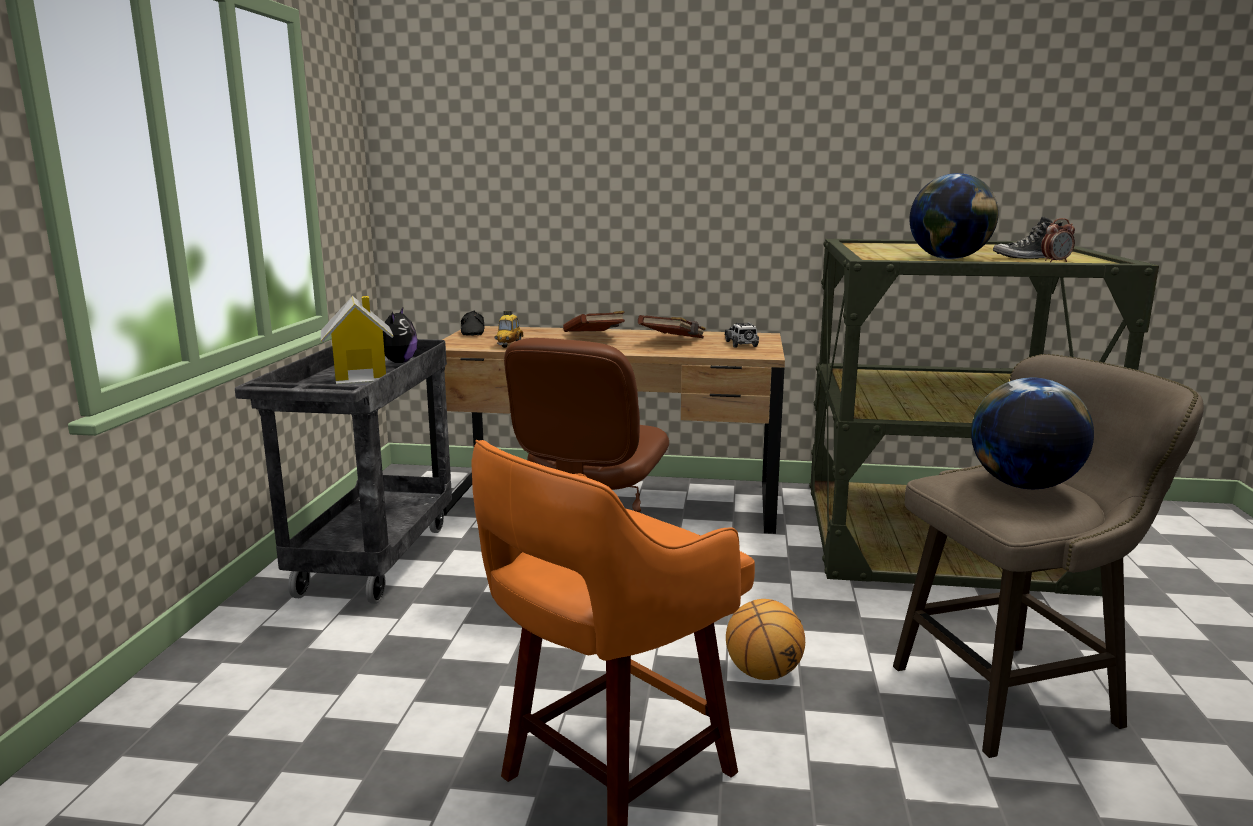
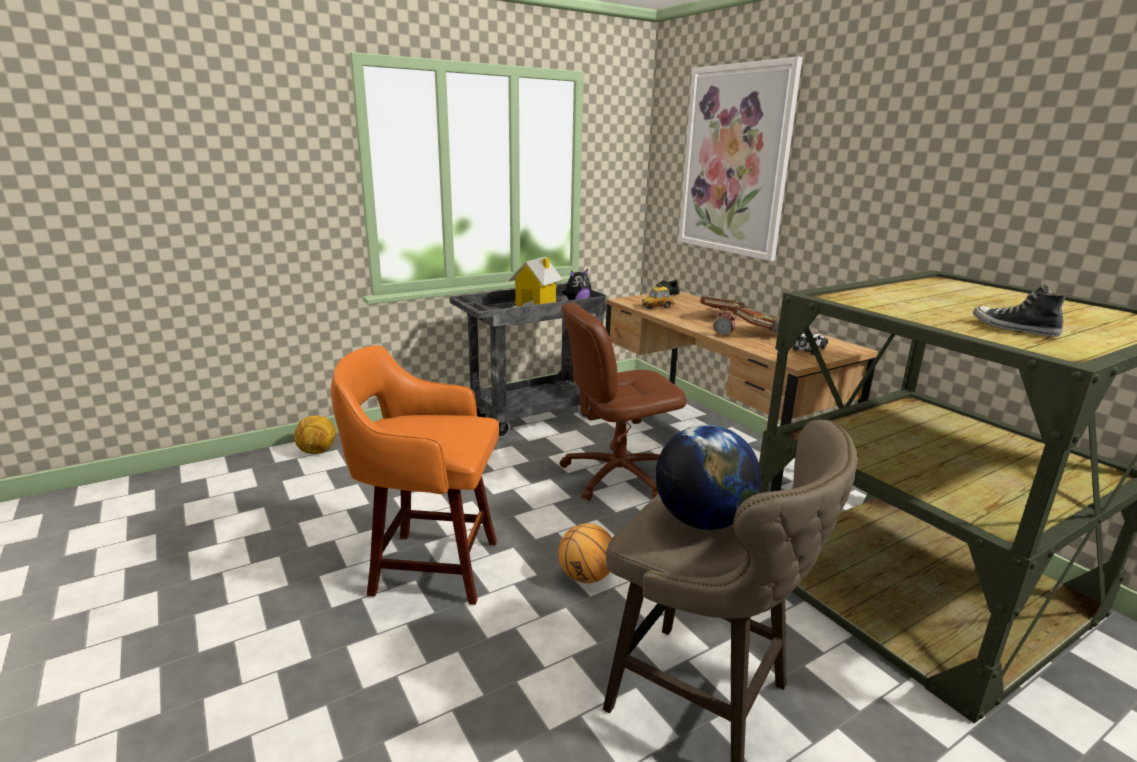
camera: 50 degrees right, 5 degrees up
globe [910,173,998,259] -> none
alarm clock [1041,218,1075,262] -> alarm clock moved to [713,308,736,338]
none -> football [294,415,336,454]
none -> picture [678,57,803,261]

